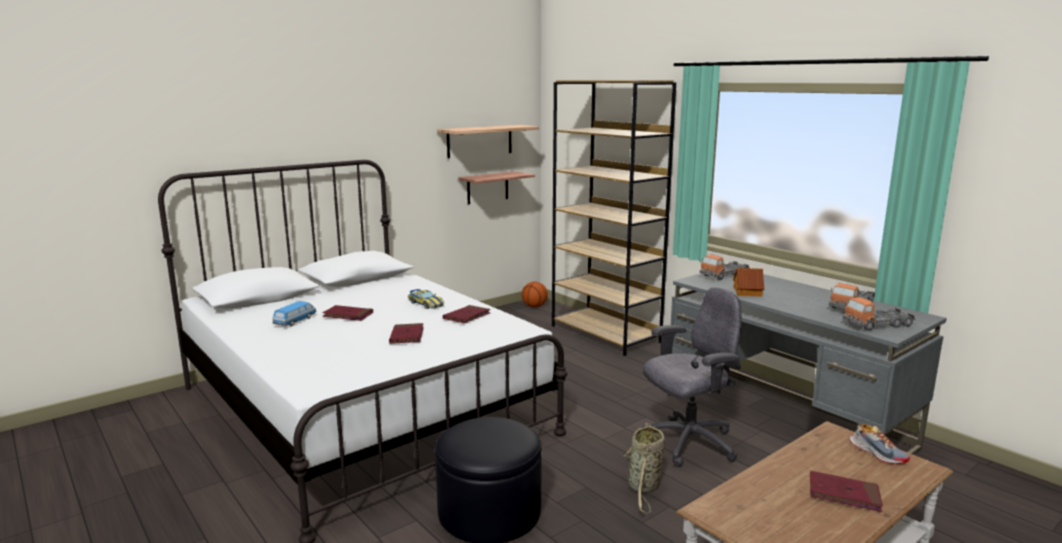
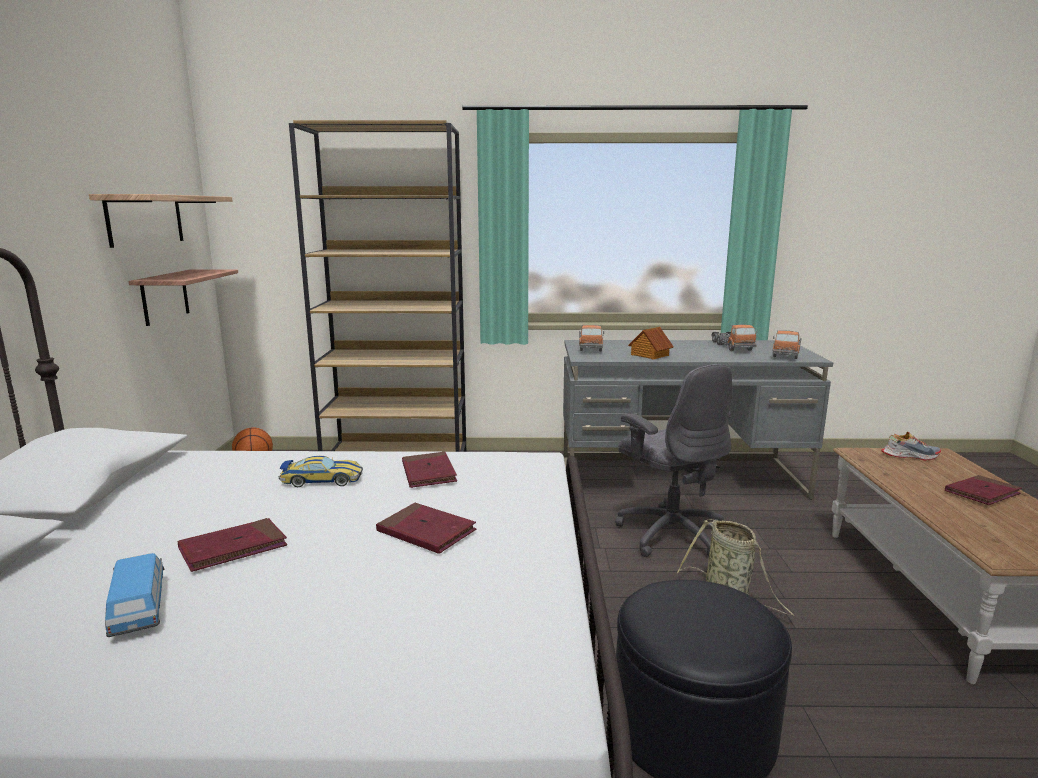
camera: 50 degrees left, 0 degrees up
grey office chair [642,287,741,467] -> grey office chair turned 135 degrees clockwise [615,364,732,557]

